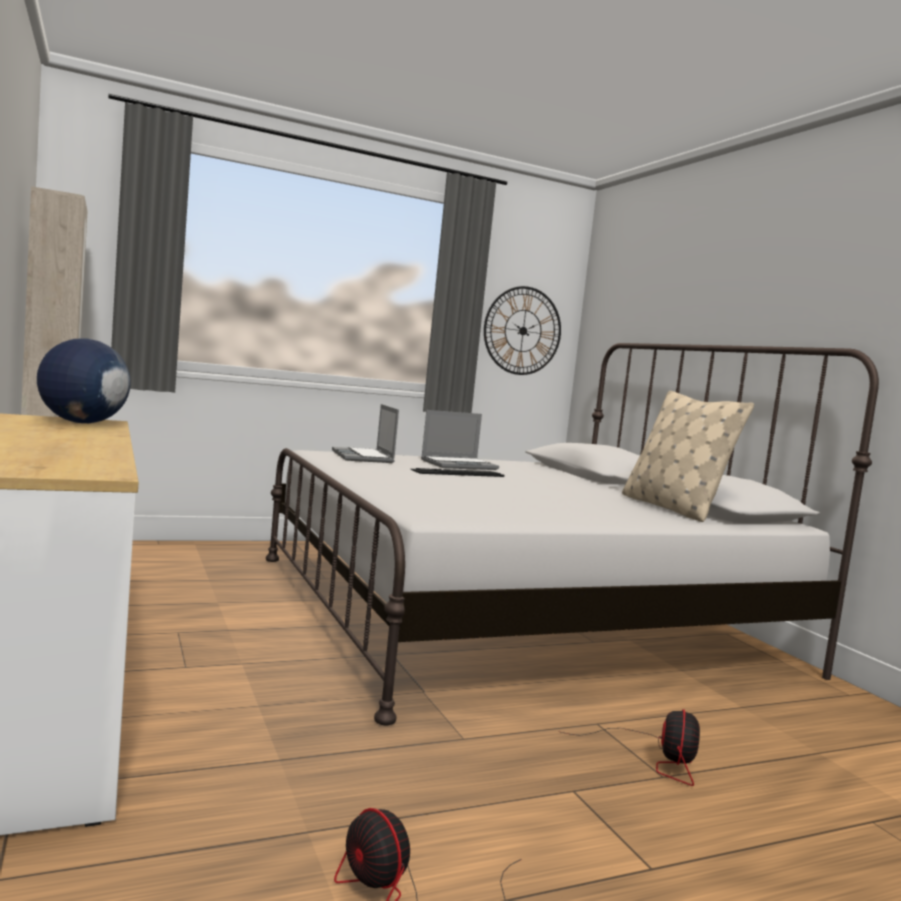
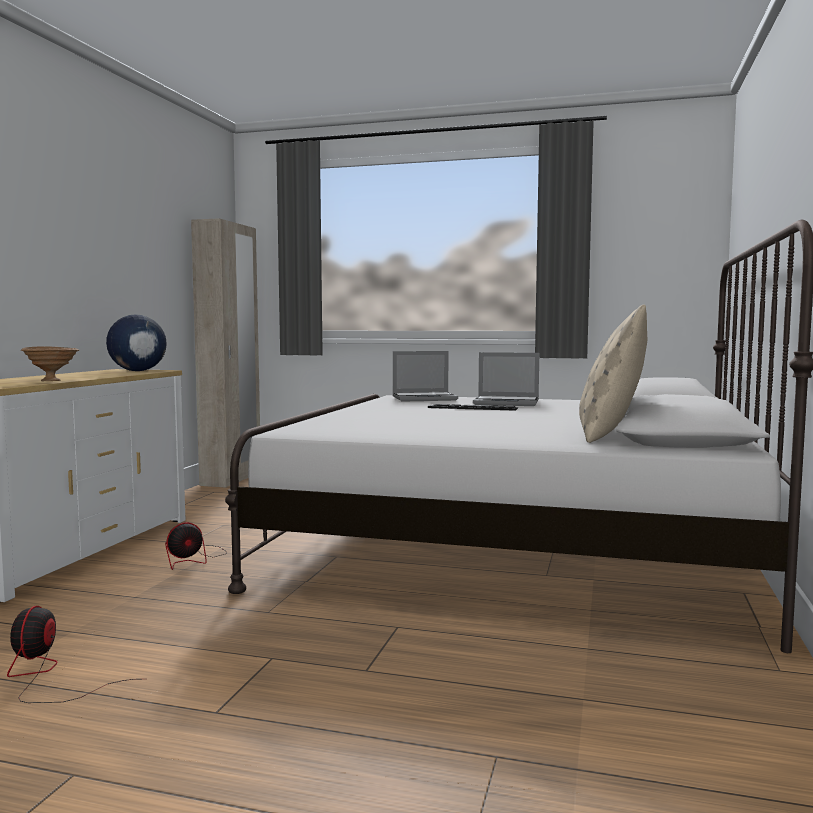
camera: 40 degrees right, 0 degrees up
laptop [332,404,399,463] -> laptop turned 120 degrees counterclockwise [393,351,458,402]
wall clock [484,286,561,375] -> none
fan [558,709,700,786] -> fan moved to [165,522,227,570]
none -> brown bowl [21,346,79,381]

